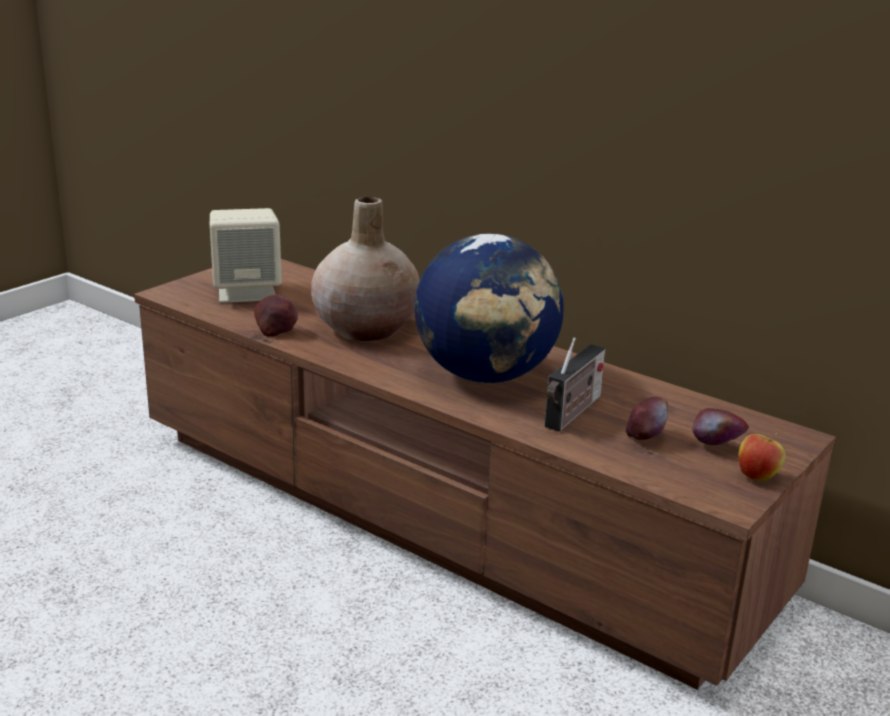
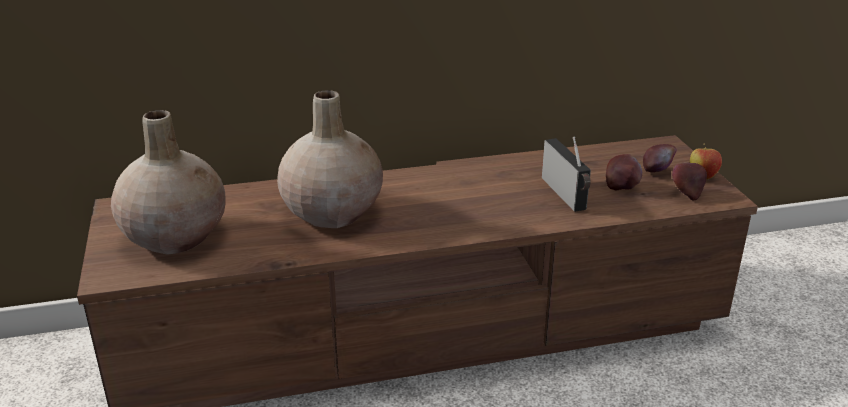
camera: 50 degrees left, 5 degrees up
beige speaker [210,208,282,303] -> beige vase [111,110,226,255]
apple [254,294,298,337] -> apple moved to [672,163,707,201]
globe [414,234,564,383] -> none

